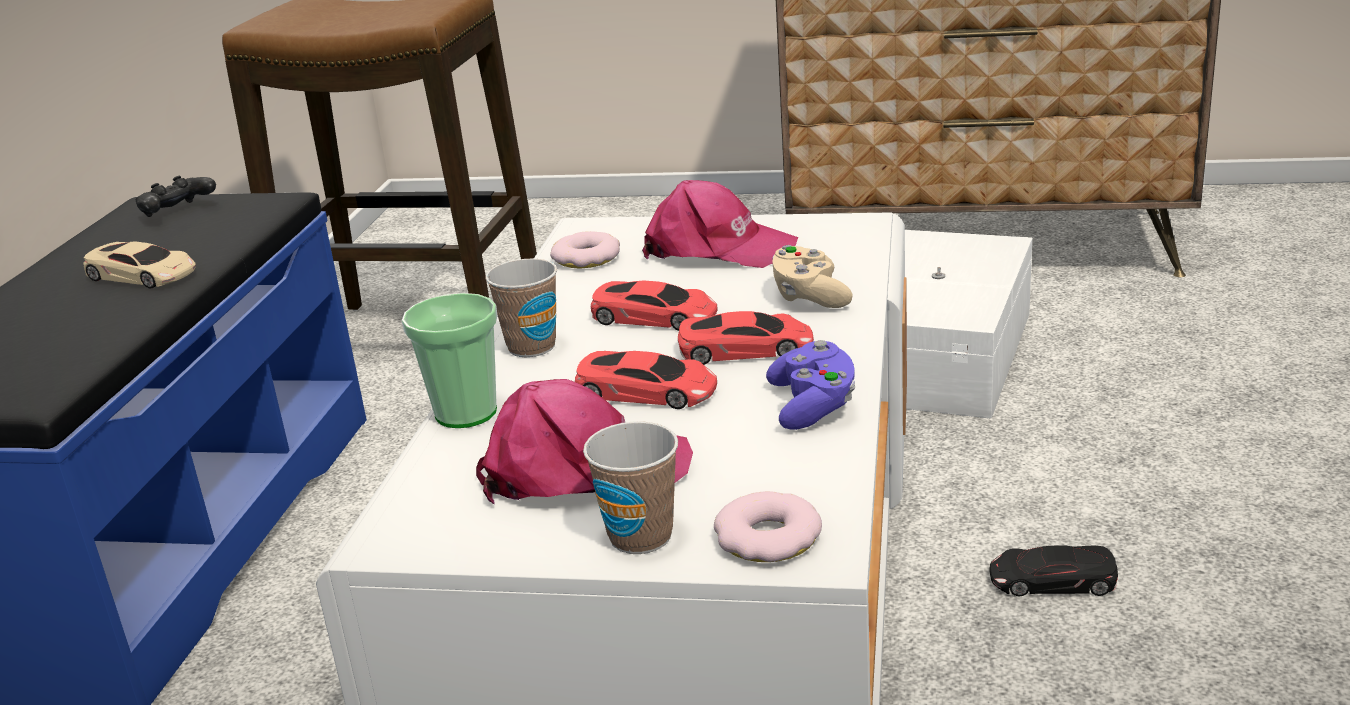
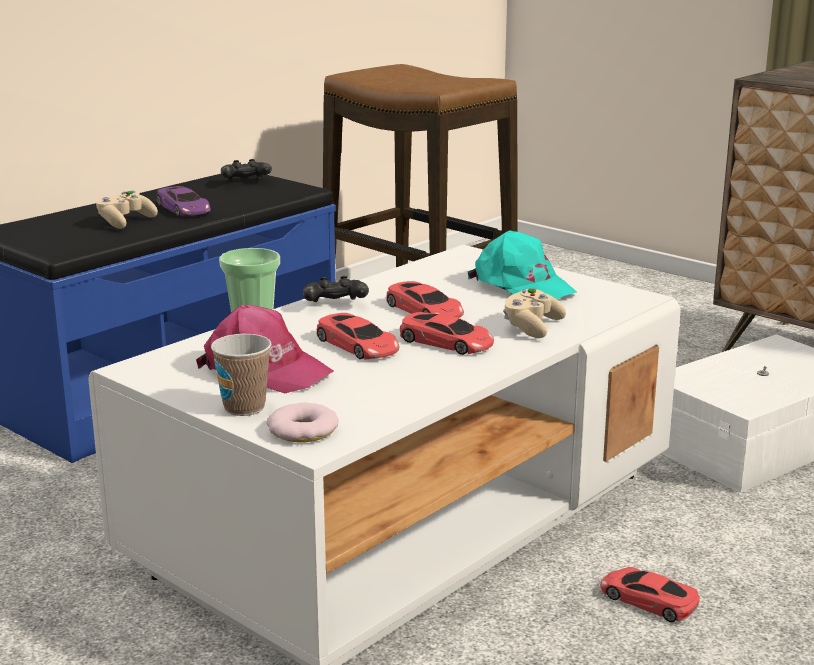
camera: 30 degrees right, 5 degrees down
beige toy car [83,241,196,289] -> purple toy car [156,186,211,217]
cup [485,259,557,357] -> black game controller [303,276,369,302]
donut [550,231,620,269] -> none
pink cap [642,180,798,268] -> turquoise cap [468,230,577,299]
purple game controller [766,340,855,430] -> none
black toy car [989,545,1118,596] -> red toy car [600,567,700,622]
none -> beige game controller [96,191,158,229]

